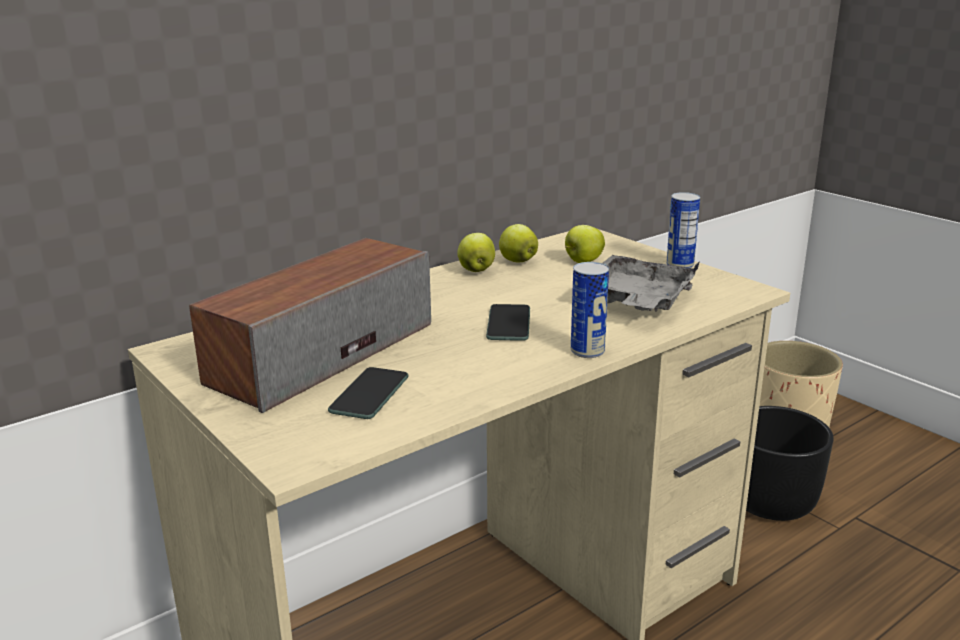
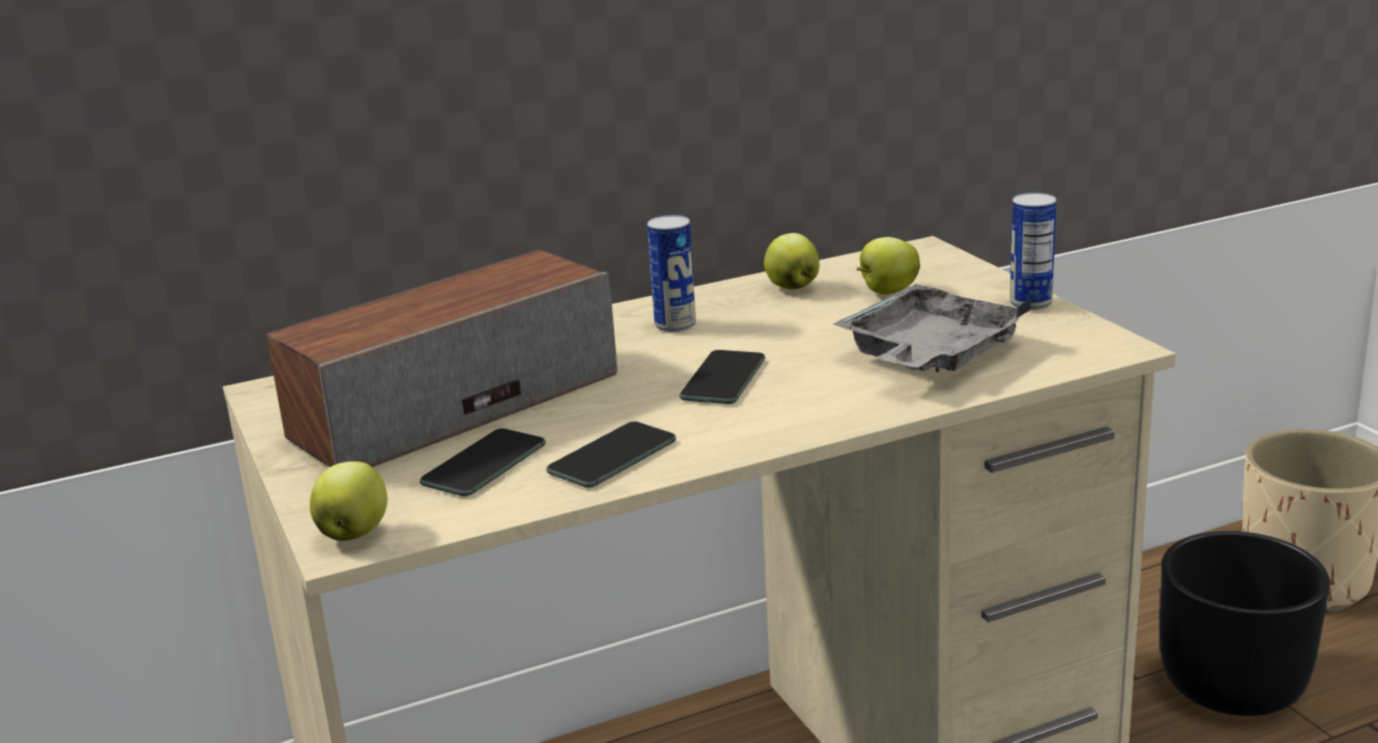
camera: 15 degrees right, 0 degrees up
apple [457,233,495,272] -> apple moved to [310,461,388,541]
can [571,262,609,358] -> can moved to [647,215,696,332]
none -> phone [546,421,676,488]

